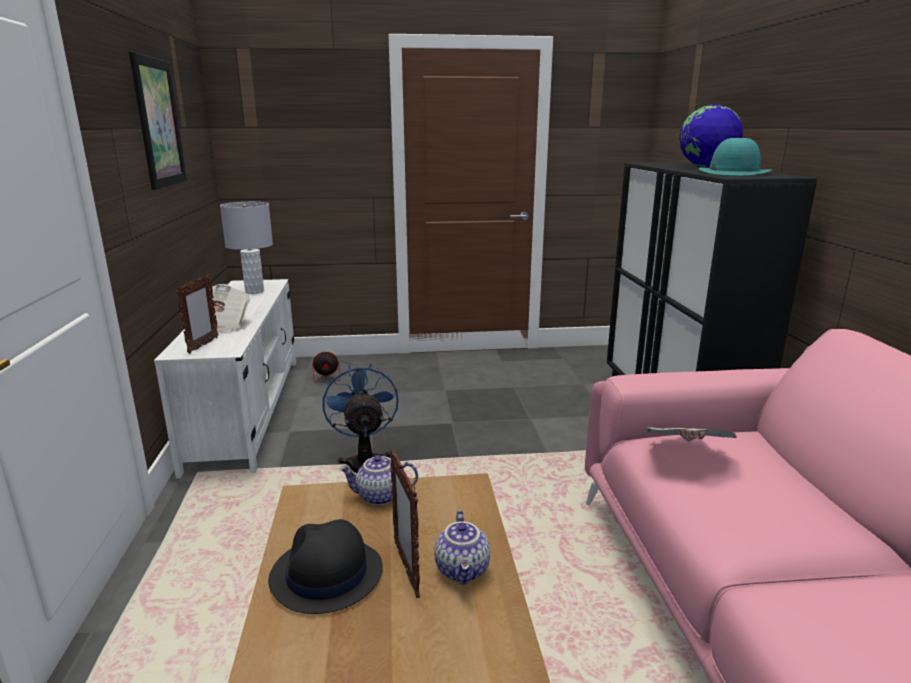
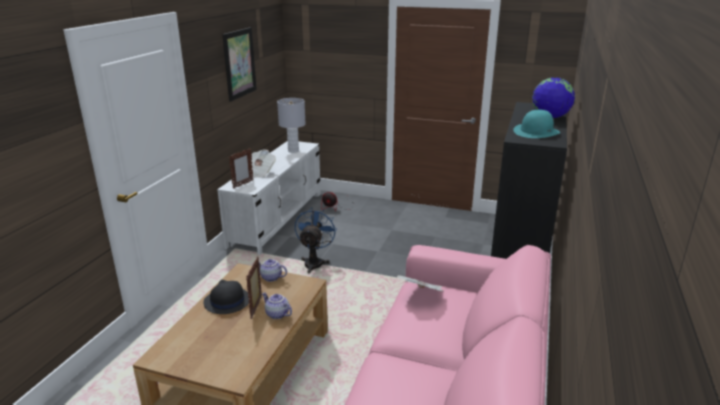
camera: 25 degrees right, 5 degrees up
teapot [434,510,490,585] -> teapot turned 105 degrees clockwise [262,293,292,319]

